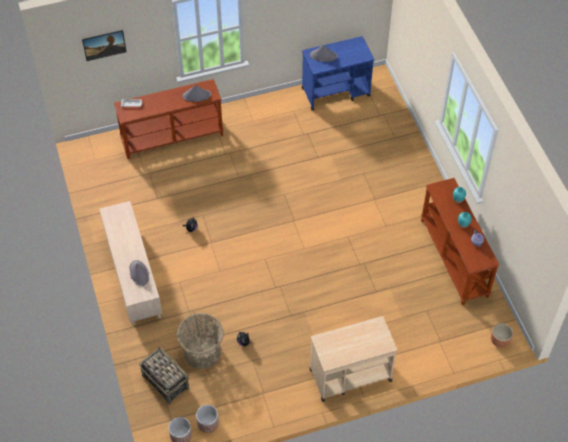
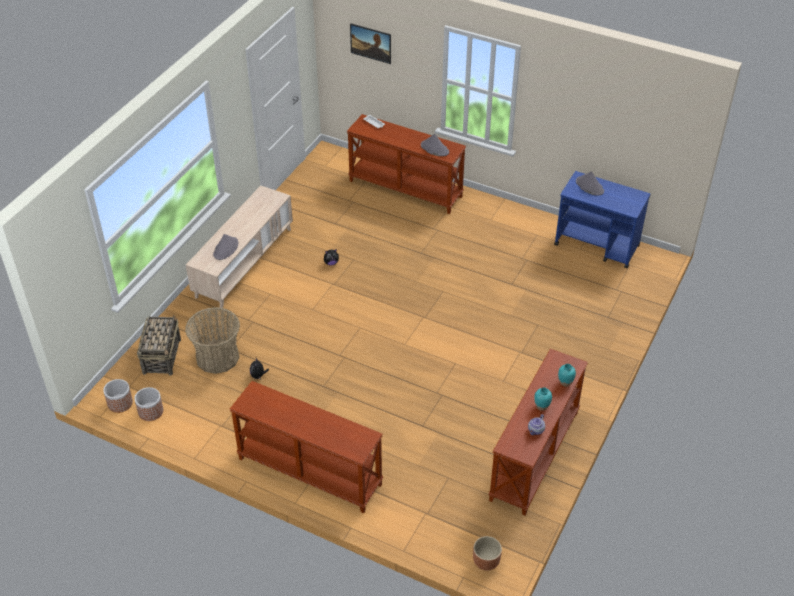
camera: 45 degrees right, 10 degrees down
beige cart [310,316,397,402] -> brown console table [230,381,383,513]

